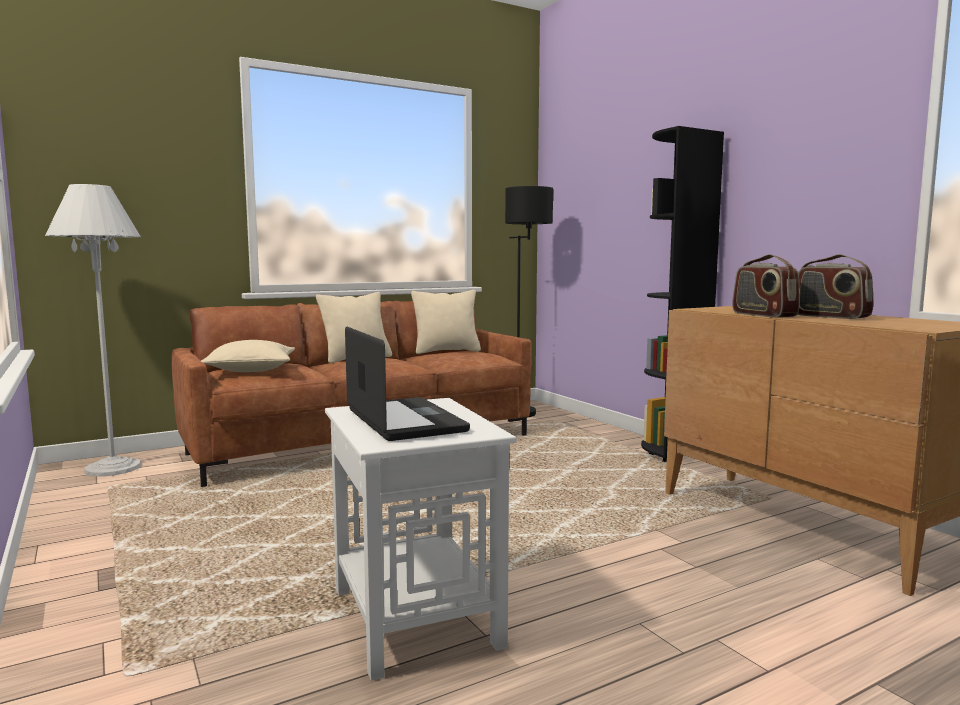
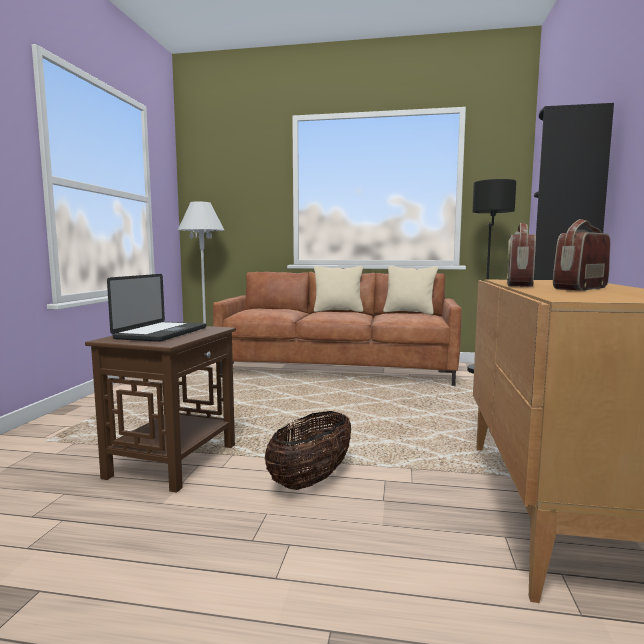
camera: 40 degrees right, 0 degrees up
beige pillow [200,340,295,372] -> none
white side table [325,398,517,681] -> brown side table [85,326,236,493]
radio [798,254,873,319] -> radio turned 45 degrees clockwise [553,219,610,291]
none -> basket [265,411,351,490]

